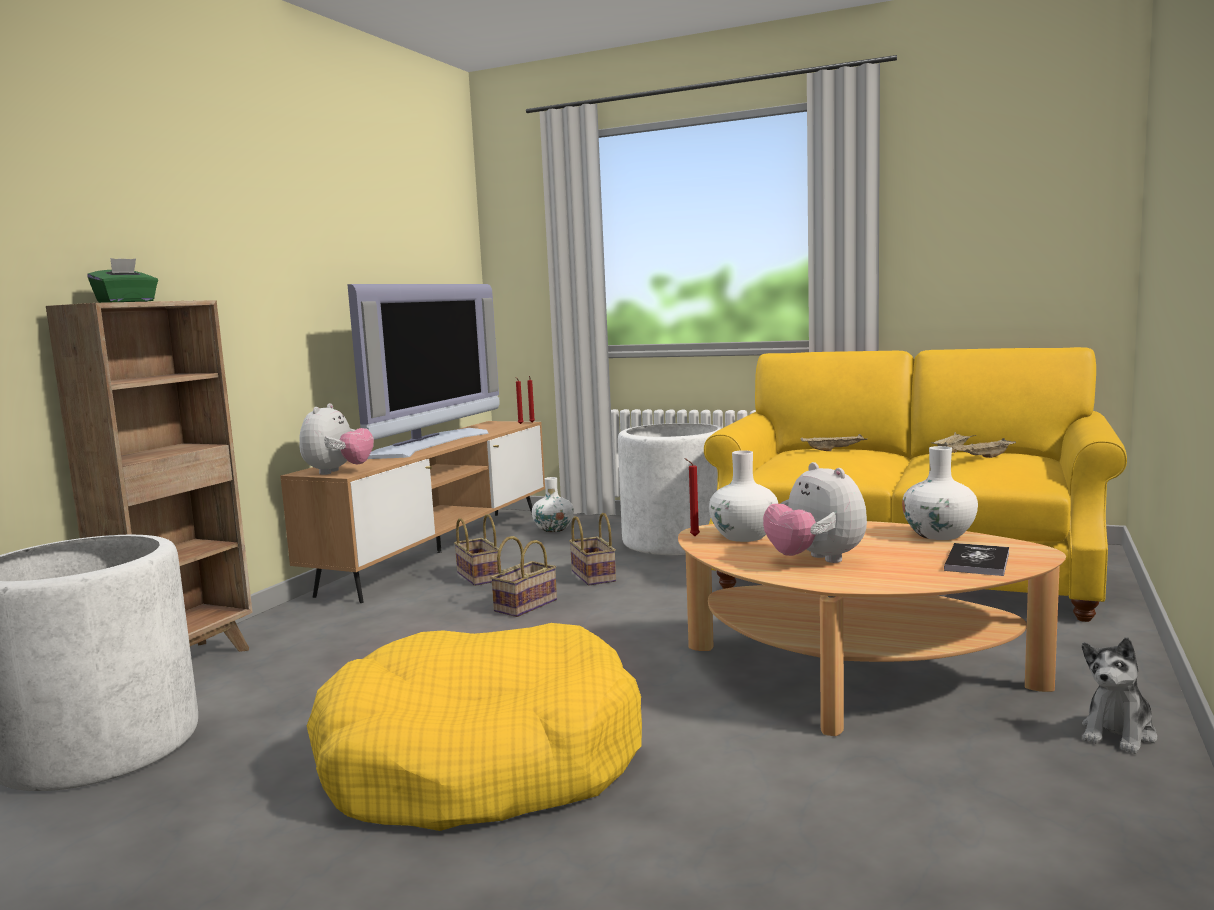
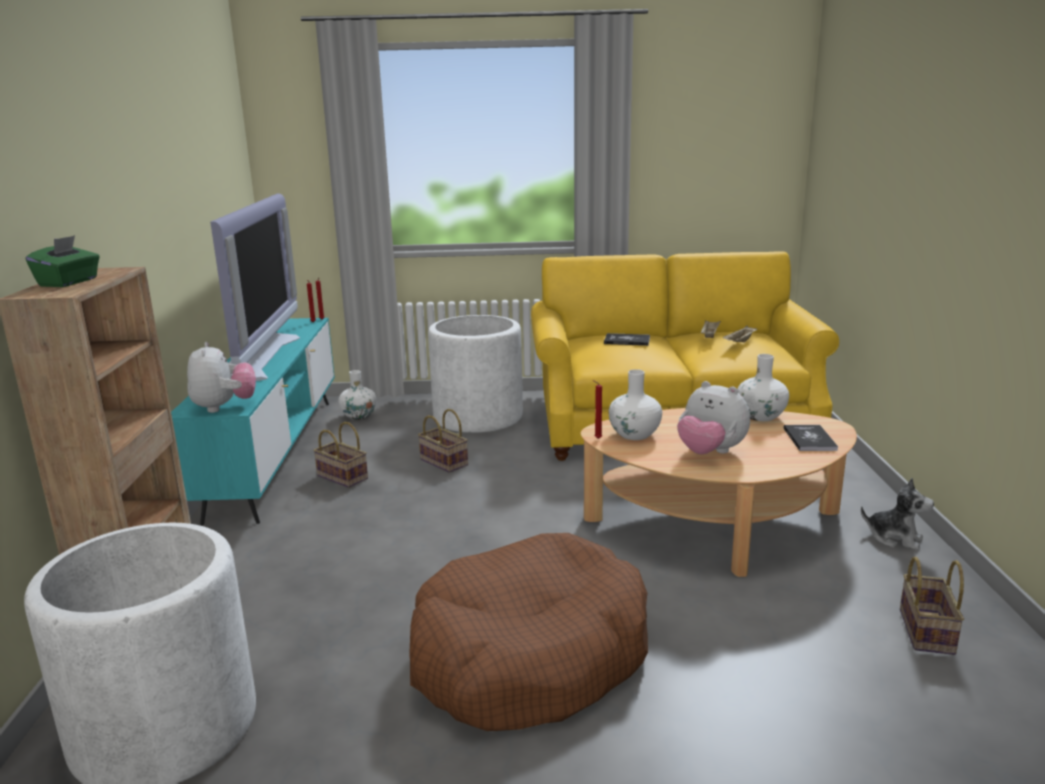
camera: 25 degrees left, 10 degrees up
brown tv stand [280,421,545,603] -> turquoise tv stand [171,318,335,526]
yellow dog bed [307,623,642,831] -> brown dog bed [409,533,648,731]
basket [490,536,557,617] -> basket moved to [900,557,964,655]
beige tray [800,434,868,451] -> book [604,333,650,346]
plush toy [1082,637,1157,754] -> plush toy turned 75 degrees counterclockwise [861,478,934,550]

